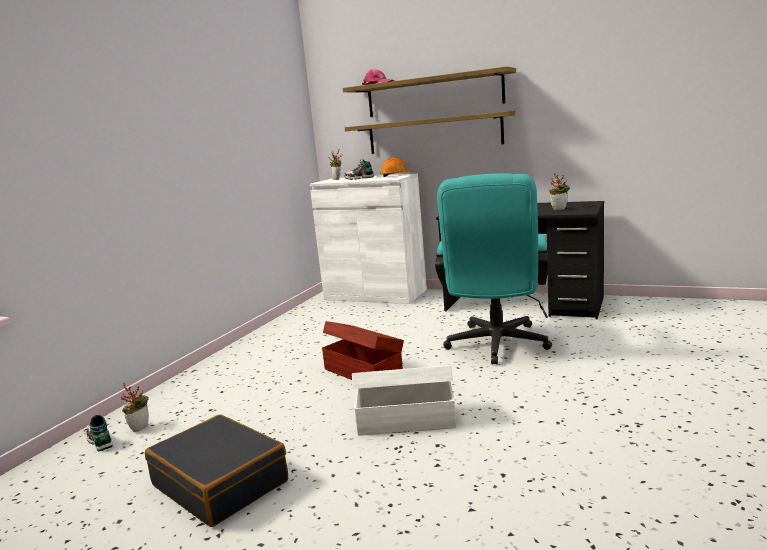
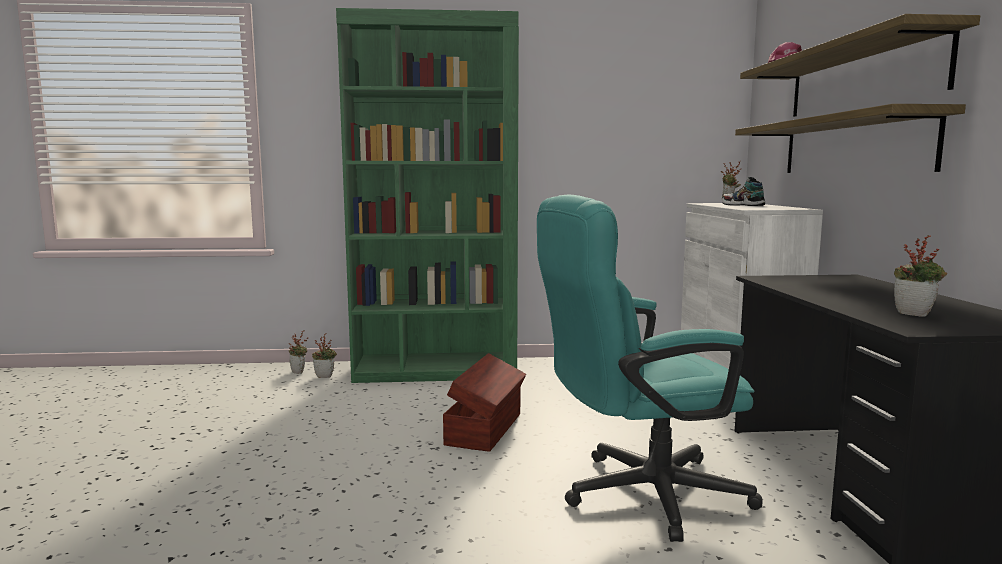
camera: 60 degrees right, 5 degrees down
shoe [86,415,113,451] -> potted plant [289,330,308,374]
black suitcase [145,414,288,527] -> none
white storage box [352,365,456,436] -> none
orange hard hat [380,157,412,177] -> none
none -> green bookcase [336,8,519,383]

